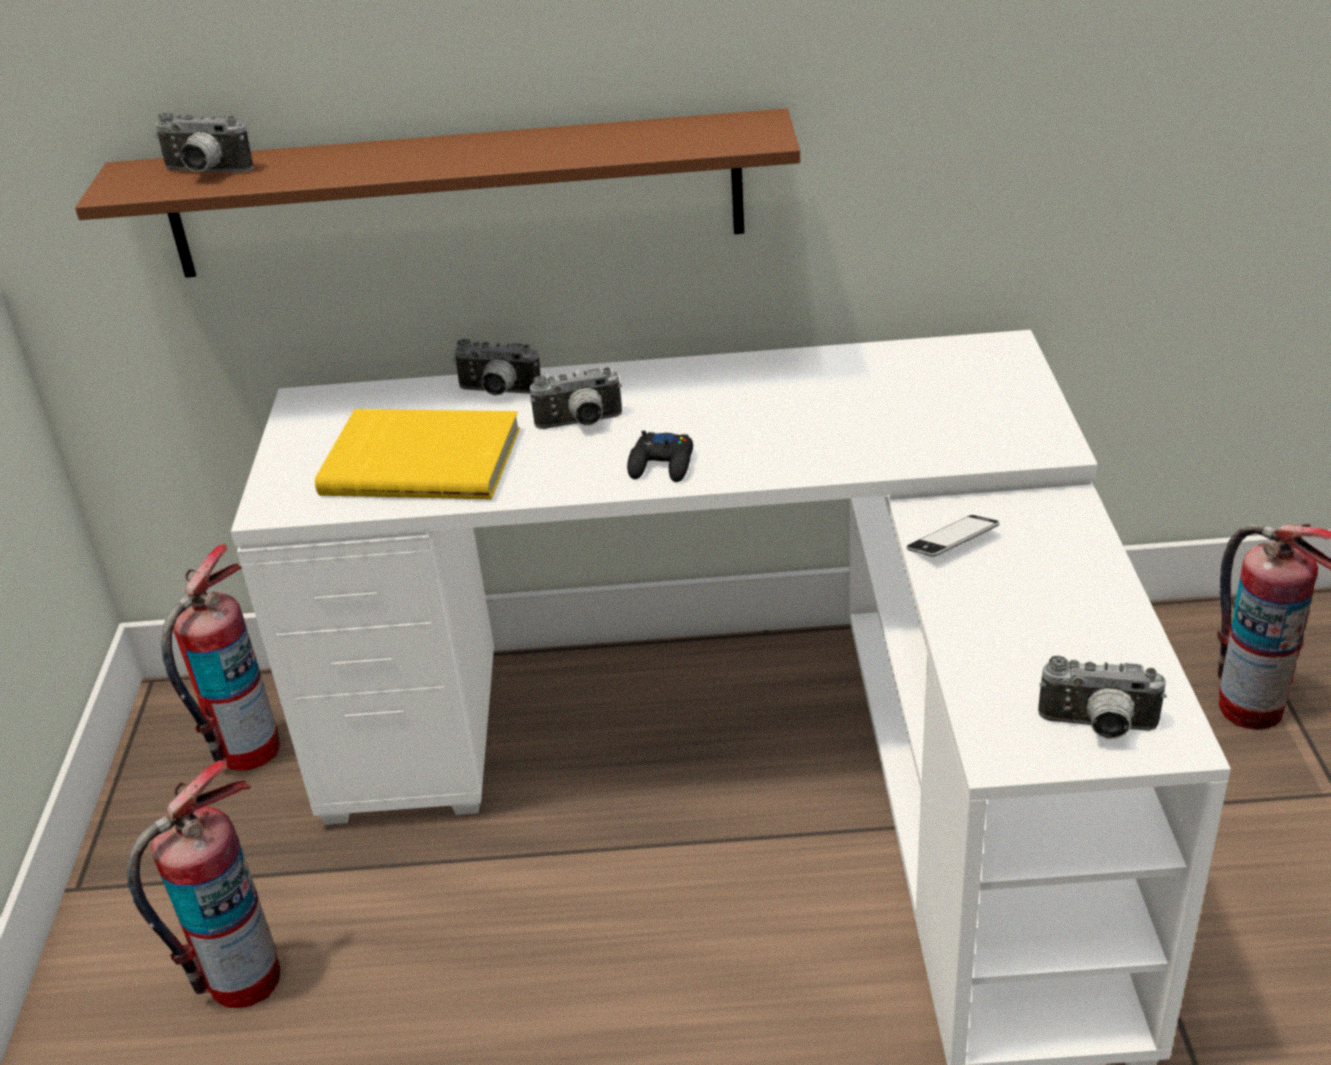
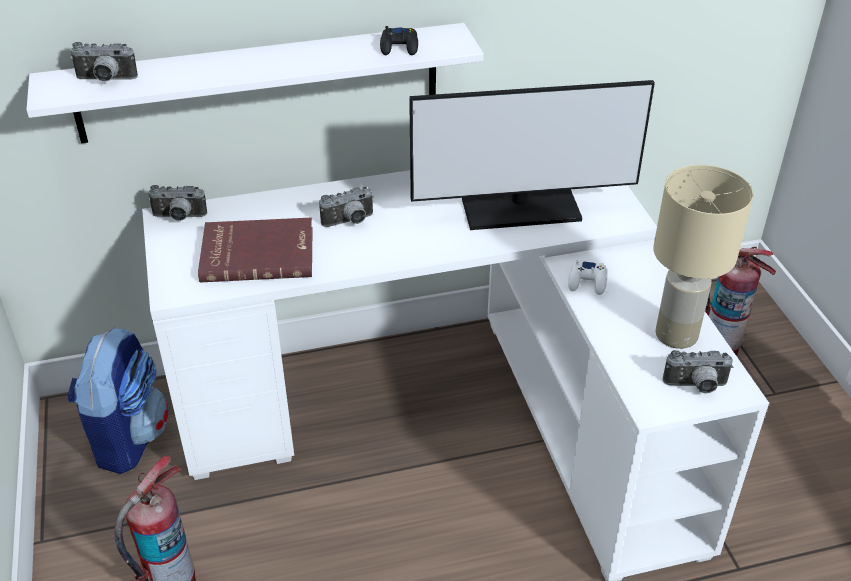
camera: 15 degrees left, 5 degrees up
brown shelf [75,108,800,278] -> white shelf [26,23,484,143]
fire extinguisher [161,544,280,771] -> backpack [68,328,169,474]
yellow book [315,409,520,499] -> red book [198,218,313,283]
camera [453,339,541,396] -> camera moved to [148,185,207,221]
black game controller [627,431,693,482] -> black game controller moved to [380,26,418,55]
phone [907,515,999,557] -> white game controller [568,260,607,295]
none -> monitor [409,80,655,230]
none -> beige table lamp [653,165,753,349]

